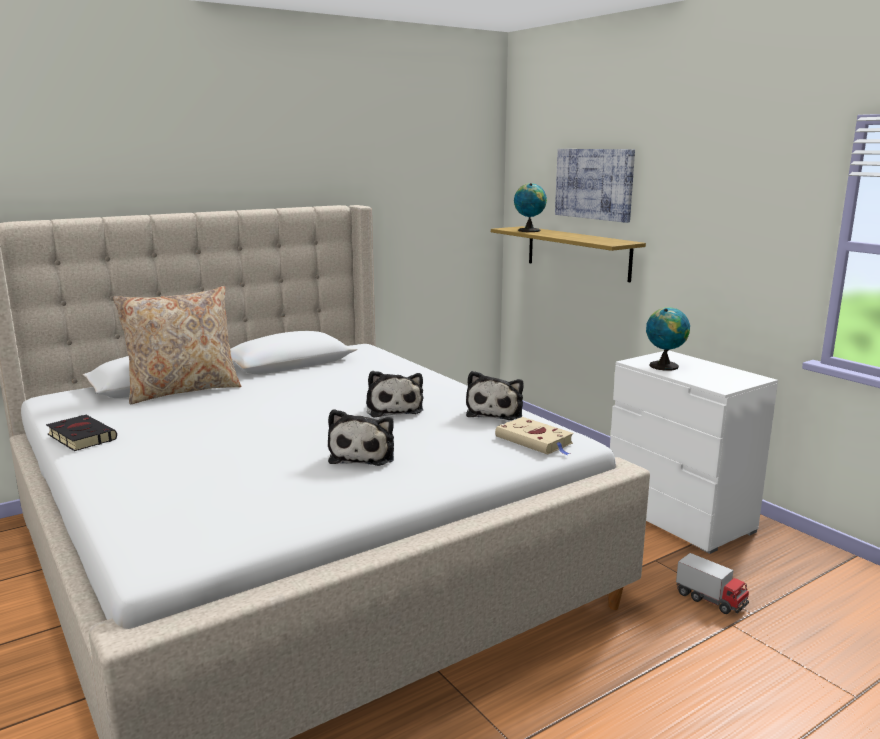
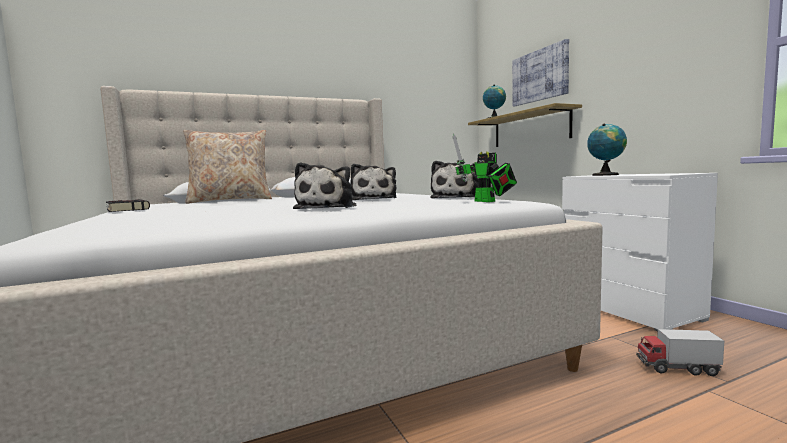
camera: 10 degrees right, 10 degrees down
beige book [495,417,574,455] -> toy robot [453,134,517,202]
toy truck [676,553,749,614] -> toy truck turned 135 degrees clockwise [636,329,724,376]

